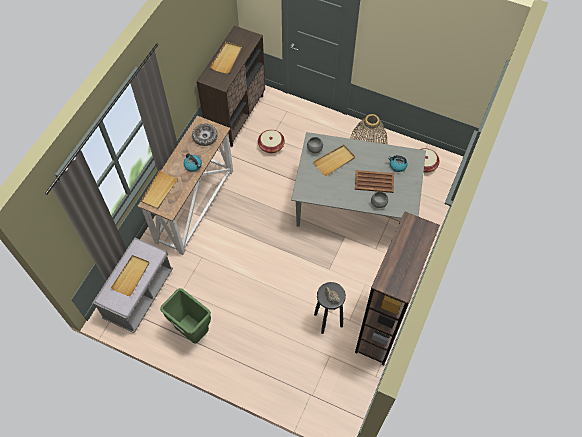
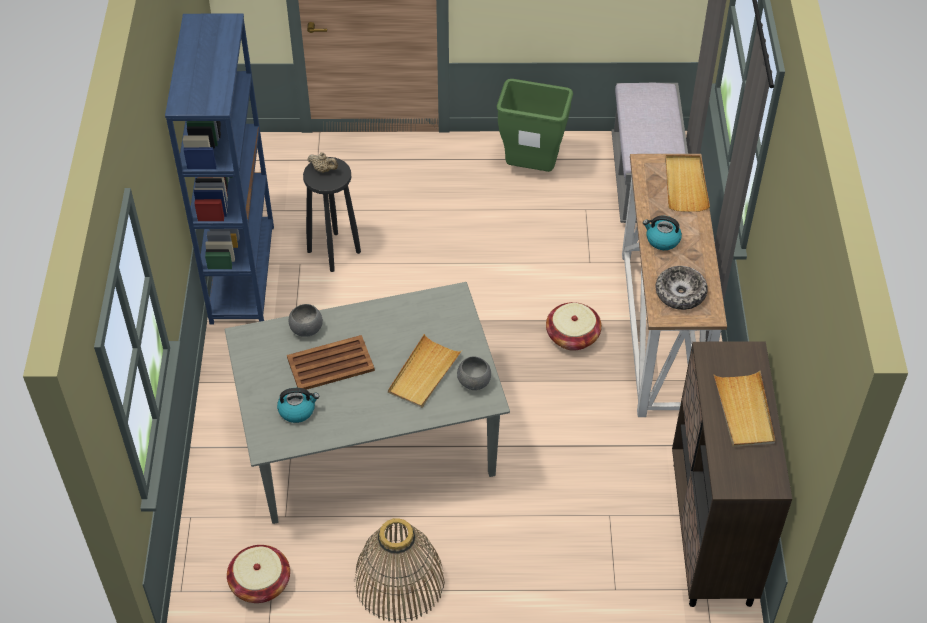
camera: 155 degrees right, 10 degrees down
beige tray [111,255,149,296] -> none
basket [258,130,285,153] -> basket moved to [546,302,602,351]
brown bookcase [355,211,440,365] -> blue bookcase [165,13,274,325]

